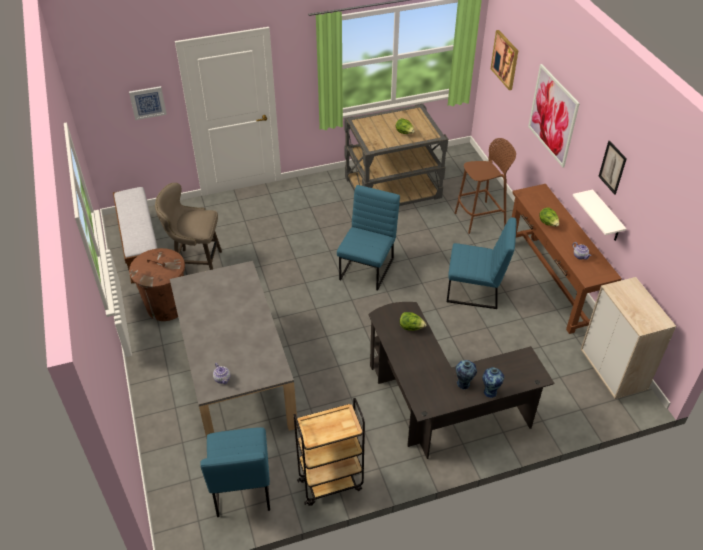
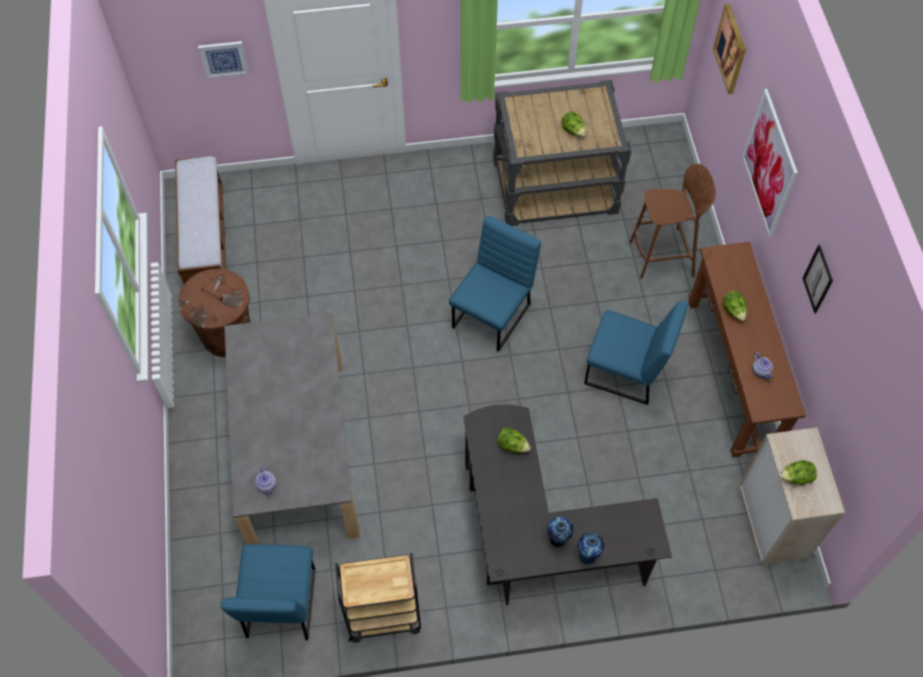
camera: 10 degrees right, 15 degrees up
beige stool [155,183,222,270] -> none
white shelf [573,190,627,241] -> none
none -> lettuce [780,460,817,485]

